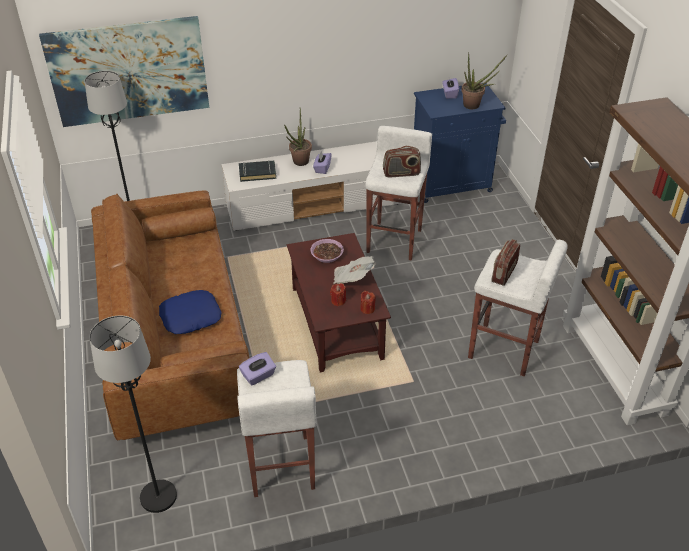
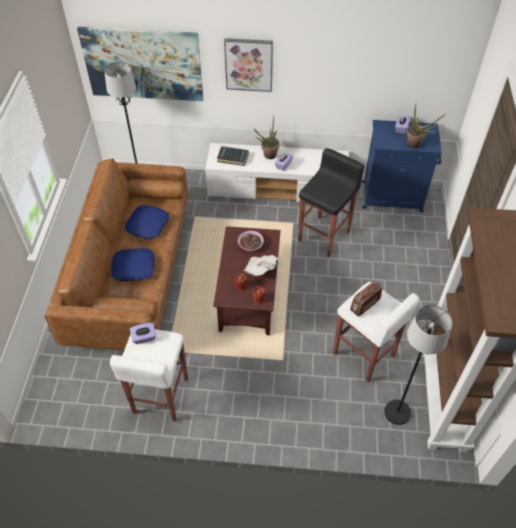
camera: 20 degrees right, 10 degrees up
black floor lamp [89,316,177,513] -> black floor lamp moved to [384,305,452,425]
white stool [365,126,432,261] -> black stool [298,148,365,257]
radio [383,146,421,177] -> none
none -> blue pillow [125,205,169,239]
none -> picture [224,38,273,92]

